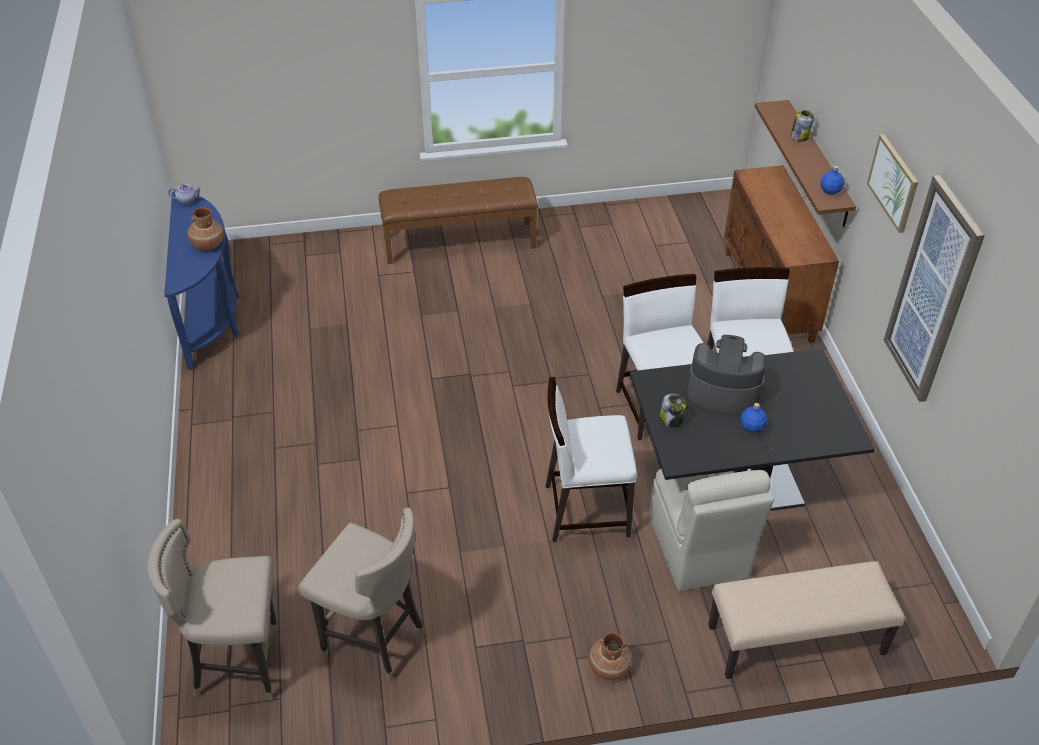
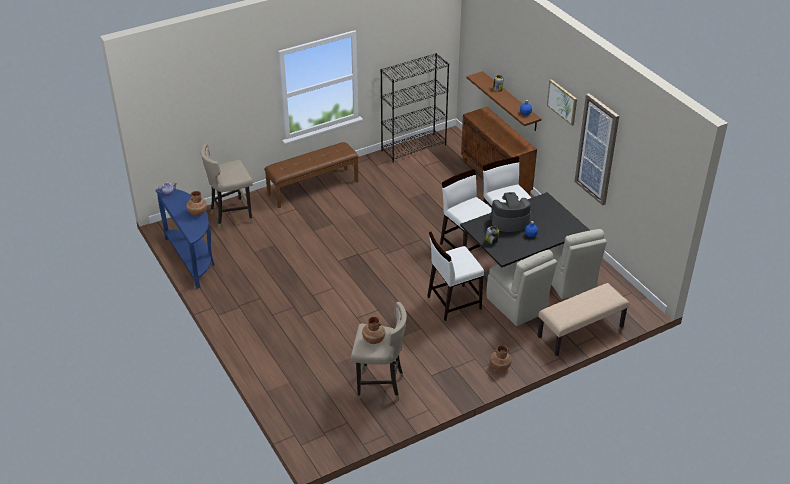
camera: 20 degrees left, 5 degrees down
beige stool [148,519,278,700] -> beige stool moved to [201,143,253,229]
none -> brown vase [362,317,385,344]
none -> black bookcase [380,53,449,163]
none -> beige chair [548,229,607,299]

